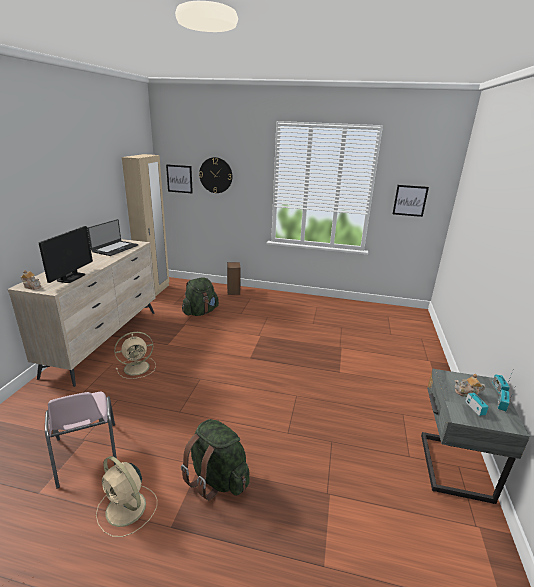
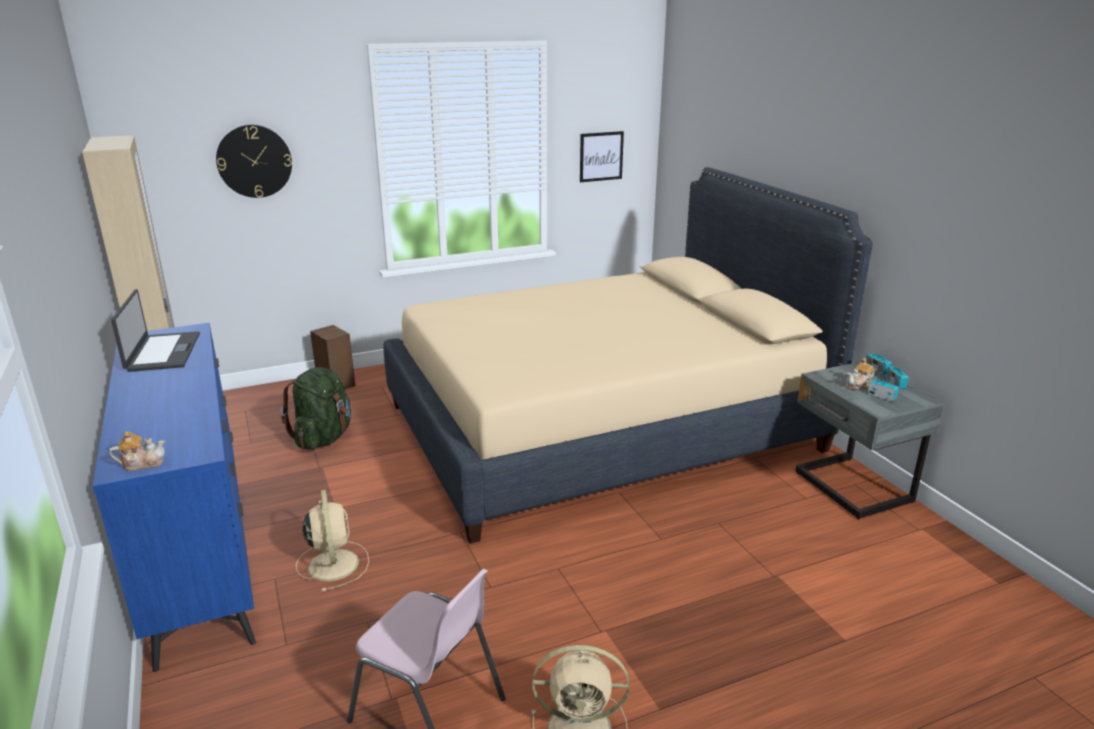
camera: 35 degrees left, 0 degrees up
beige dresser [7,239,156,387] -> blue dresser [92,323,256,672]
monitor [39,226,93,283] -> none
beige fan [114,332,156,379] -> beige fan turned 45 degrees counterclockwise [296,489,369,592]
picture [166,164,193,193] -> none
green backpack [181,419,250,500] -> none
none -> beige bed [383,167,873,544]

